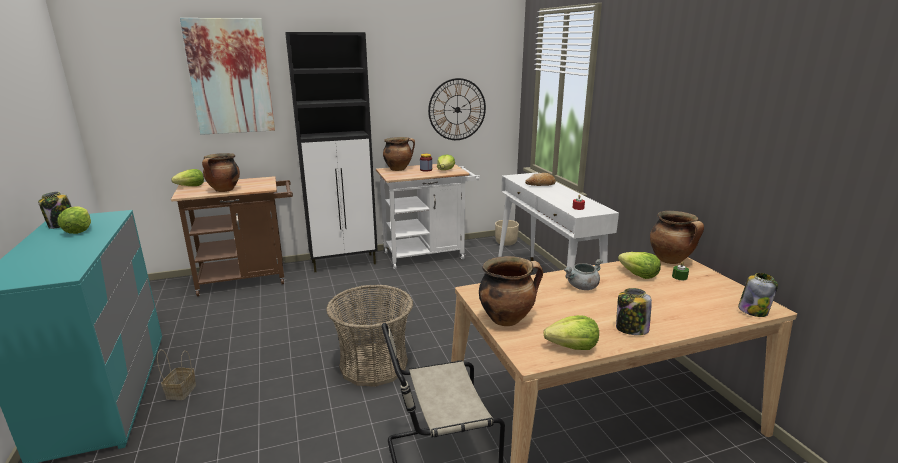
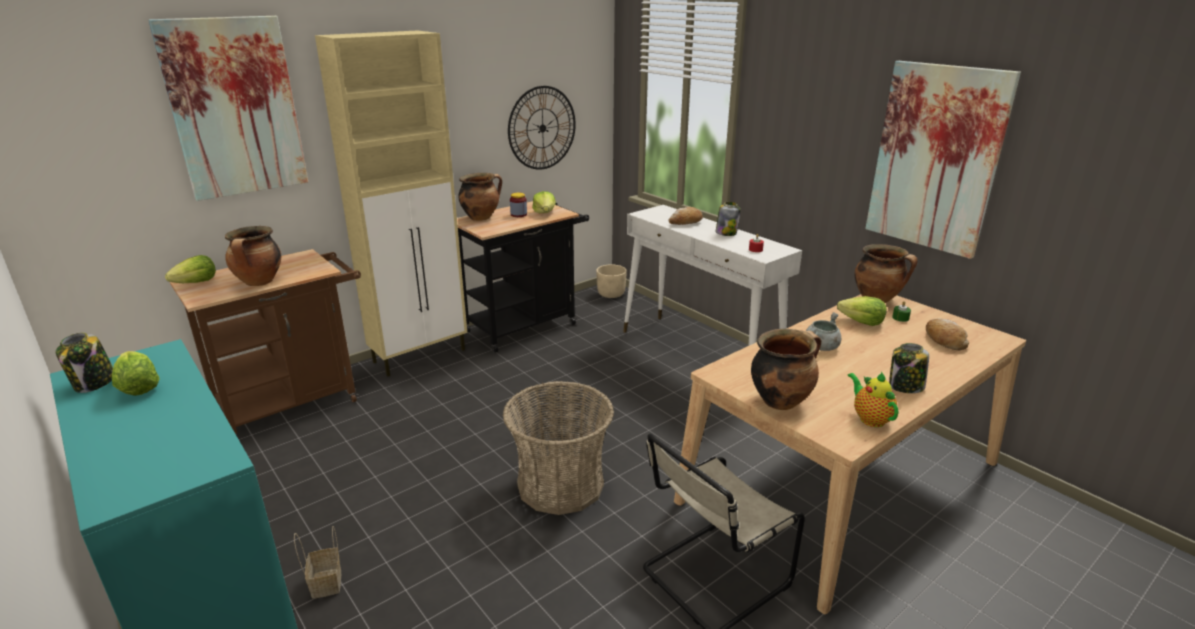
camera: 20 degrees left, 5 degrees up
black cabinet [285,32,378,273] -> beige cabinet [315,30,467,377]
white cart [376,164,480,269] -> black cart [457,201,589,353]
lettuce [544,315,599,350] -> teapot [847,371,898,427]
jar [738,273,778,317] -> jar moved to [716,202,741,236]
none -> picture [865,61,1021,259]
none -> bread [926,318,969,350]

